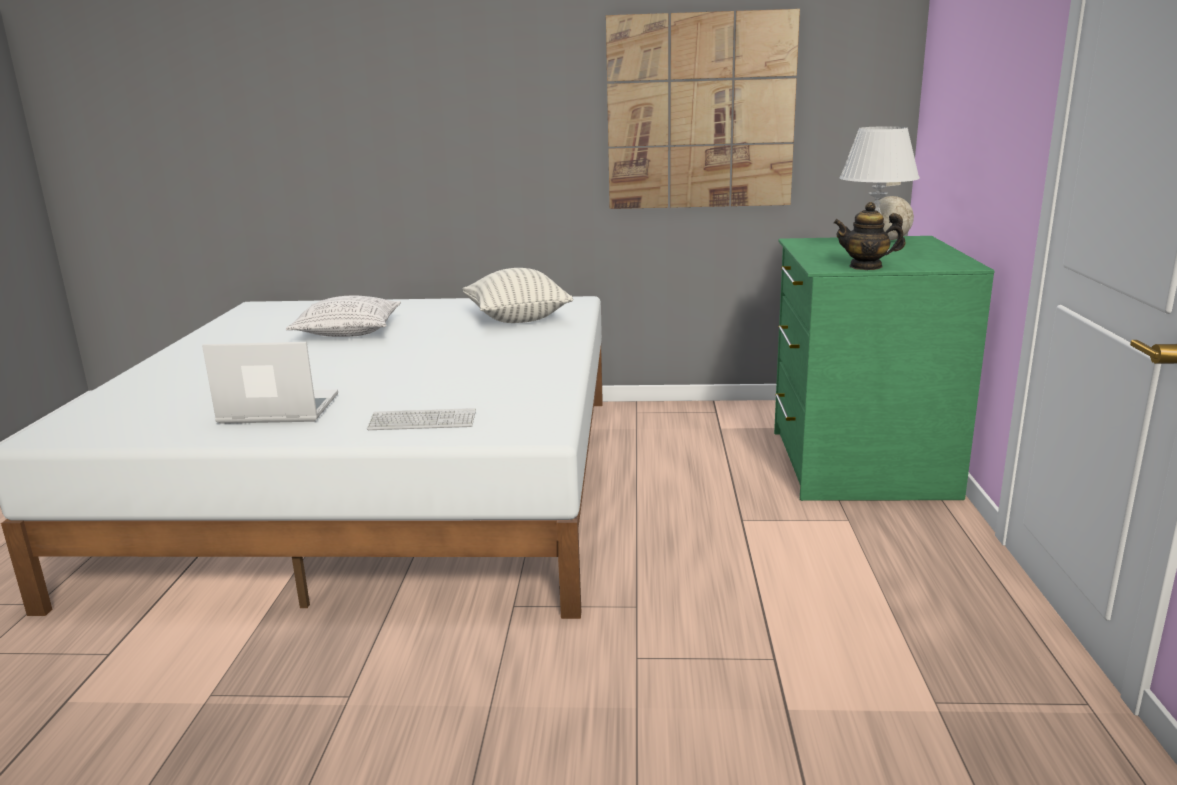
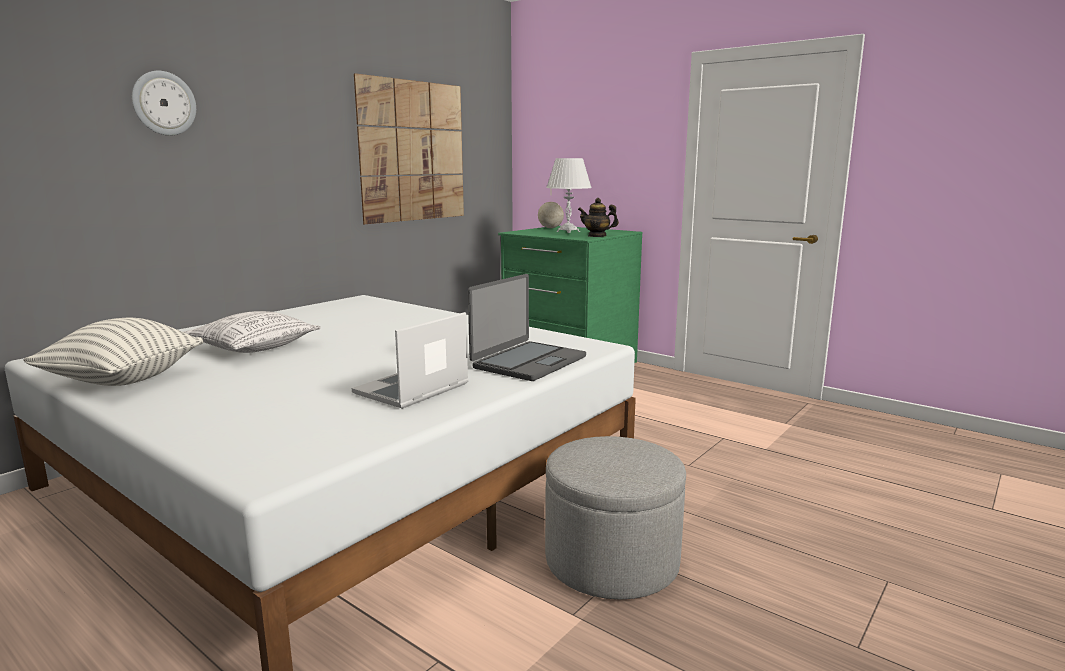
camera: 55 degrees left, 5 degrees down
keyboard [367,408,476,430] -> laptop [468,274,586,381]
pillow [463,268,573,323] -> pillow moved to [23,318,203,386]
teapot [833,202,905,270] -> teapot turned 60 degrees clockwise [578,198,619,237]
none -> wall clock [132,71,196,136]
none -> grey ottoman [545,436,686,600]

